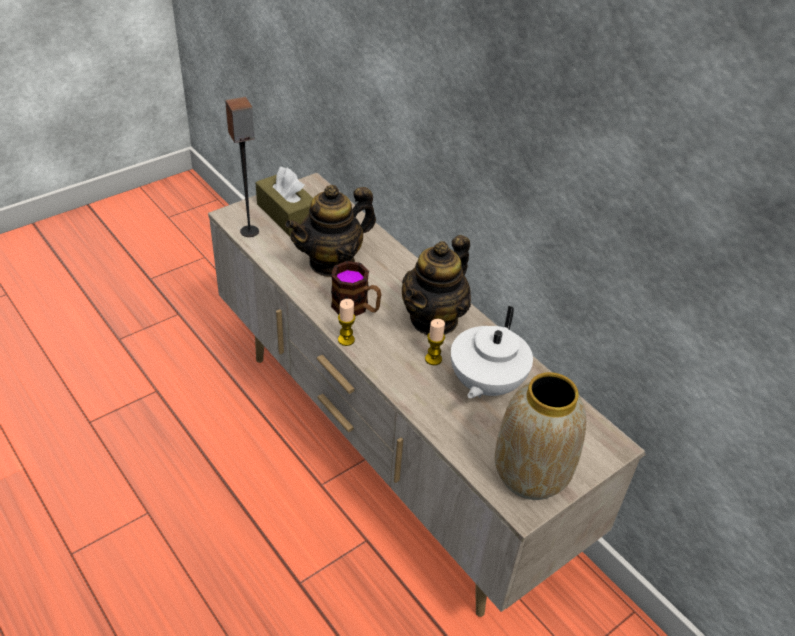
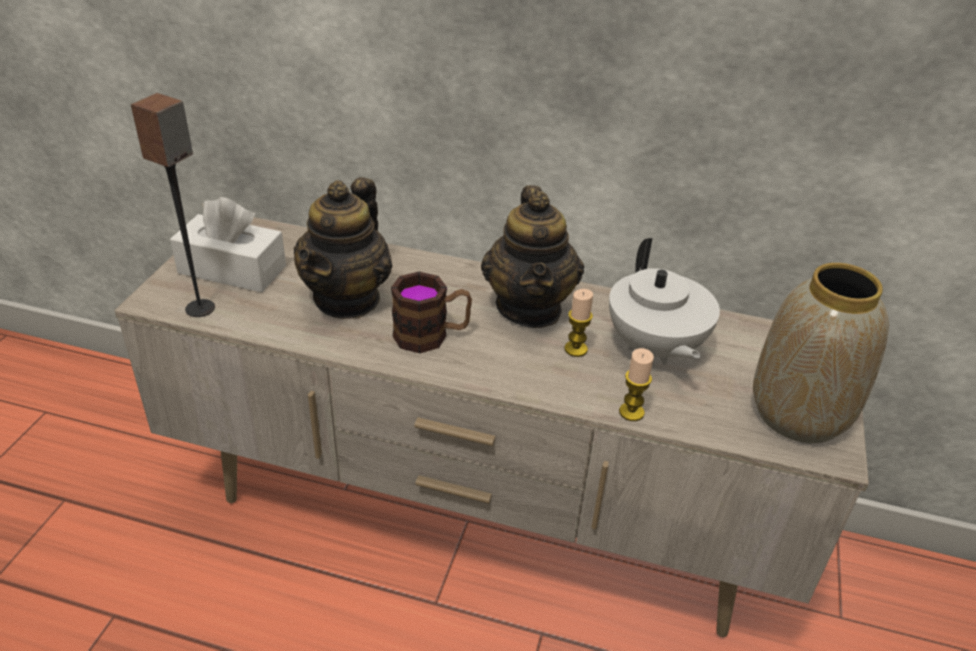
camera: 35 degrees left, 5 degrees down
brown tissue box [255,167,313,236] -> white tissue box [170,197,286,292]
candle [338,299,355,346] -> candle moved to [619,348,654,421]

